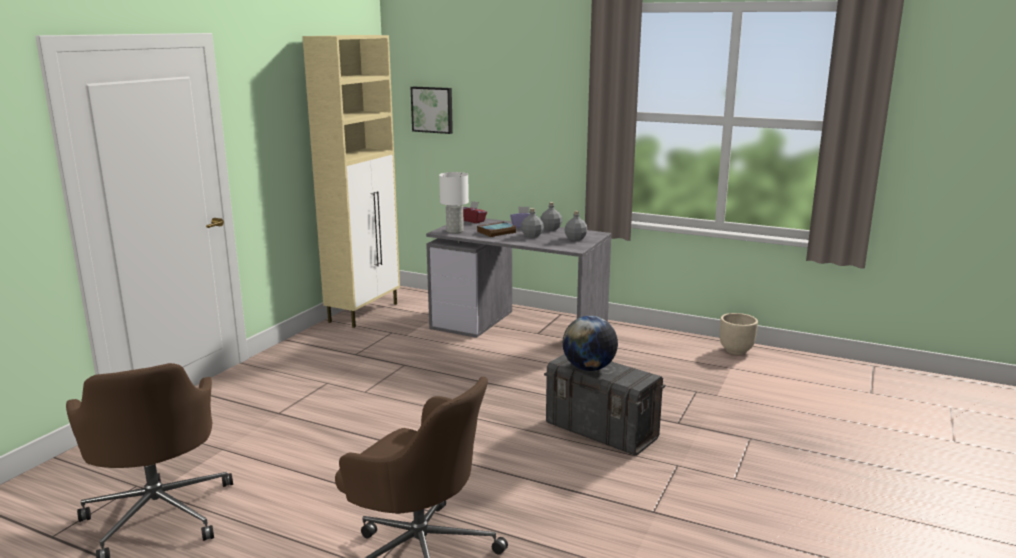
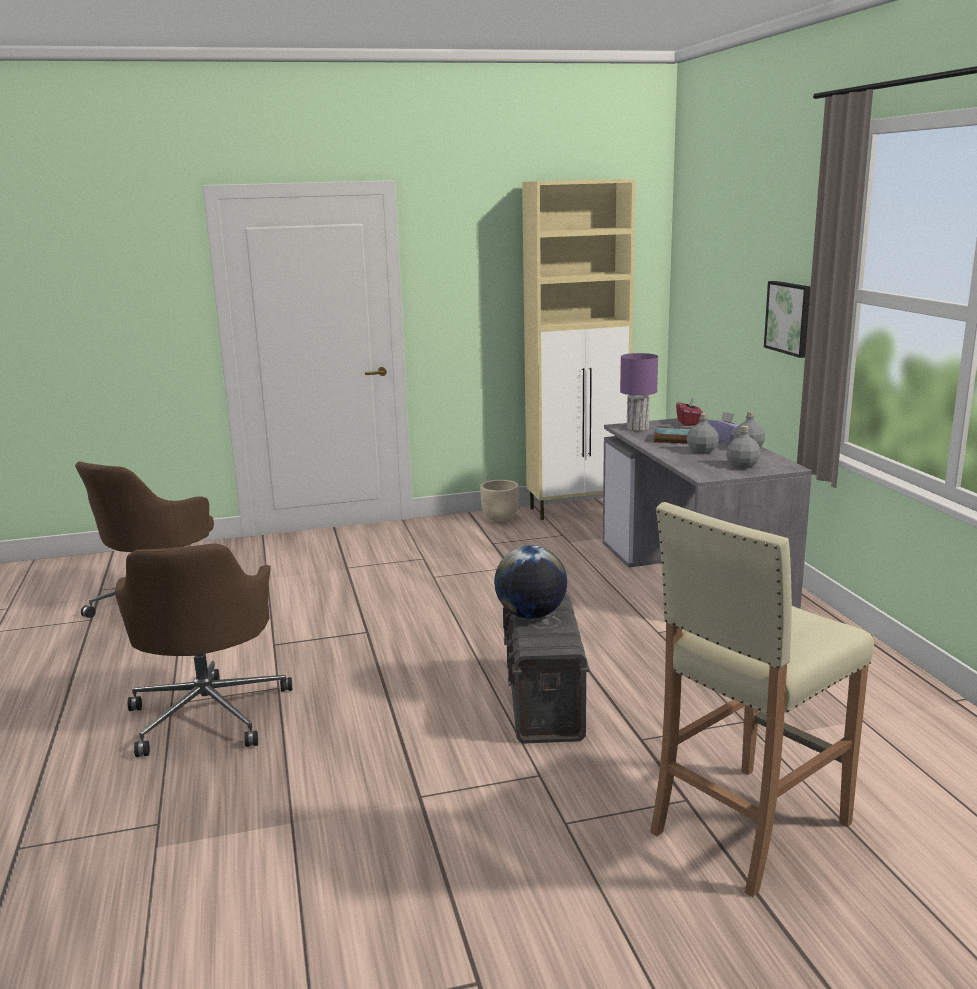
camera: 50 degrees right, 0 degrees up
picture [411,87,453,134] -> picture moved to [764,281,811,358]
white table lamp [439,172,469,233] -> purple table lamp [620,353,658,431]
beige planter [720,313,758,355] -> beige planter moved to [480,480,519,524]
none -> beige stool [650,502,874,897]

